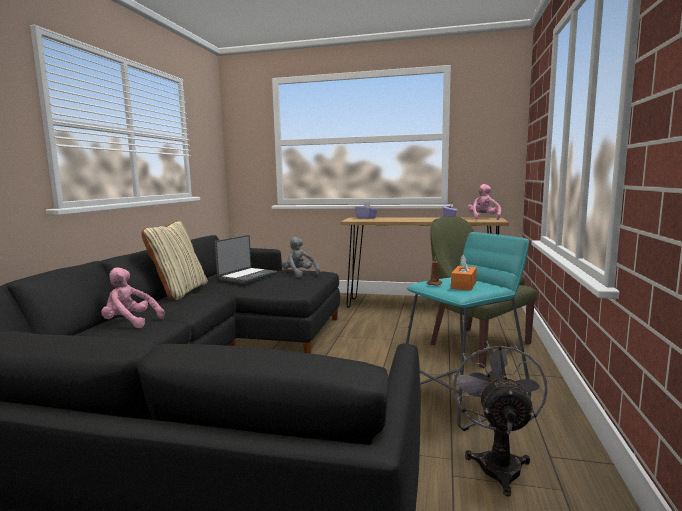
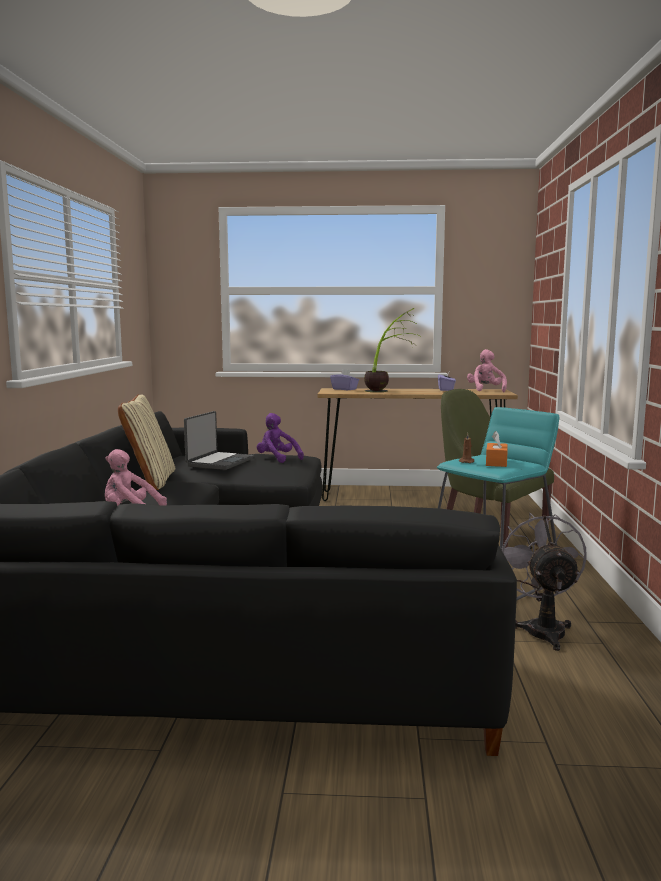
camera: 10 degrees left, 0 degrees up
grey plush toy [281,237,320,278] -> purple plush toy [257,413,304,463]
none -> potted plant [364,308,422,392]

